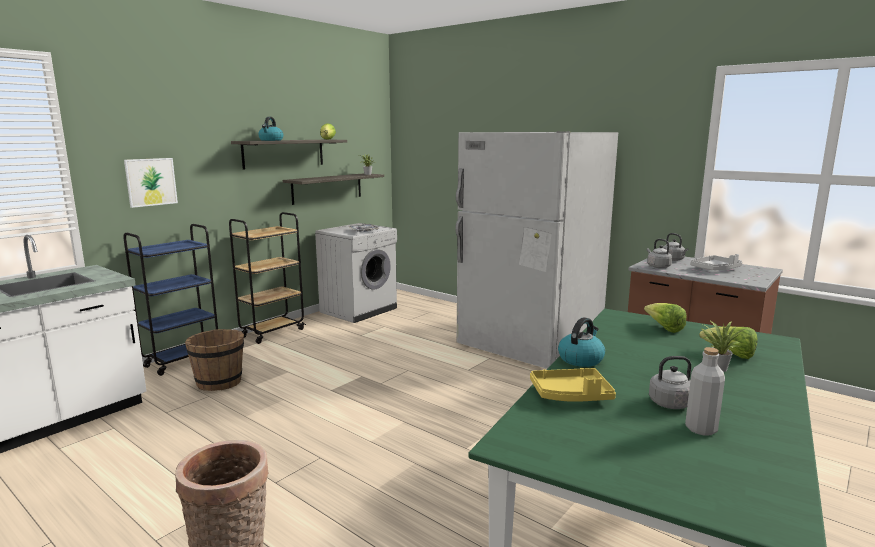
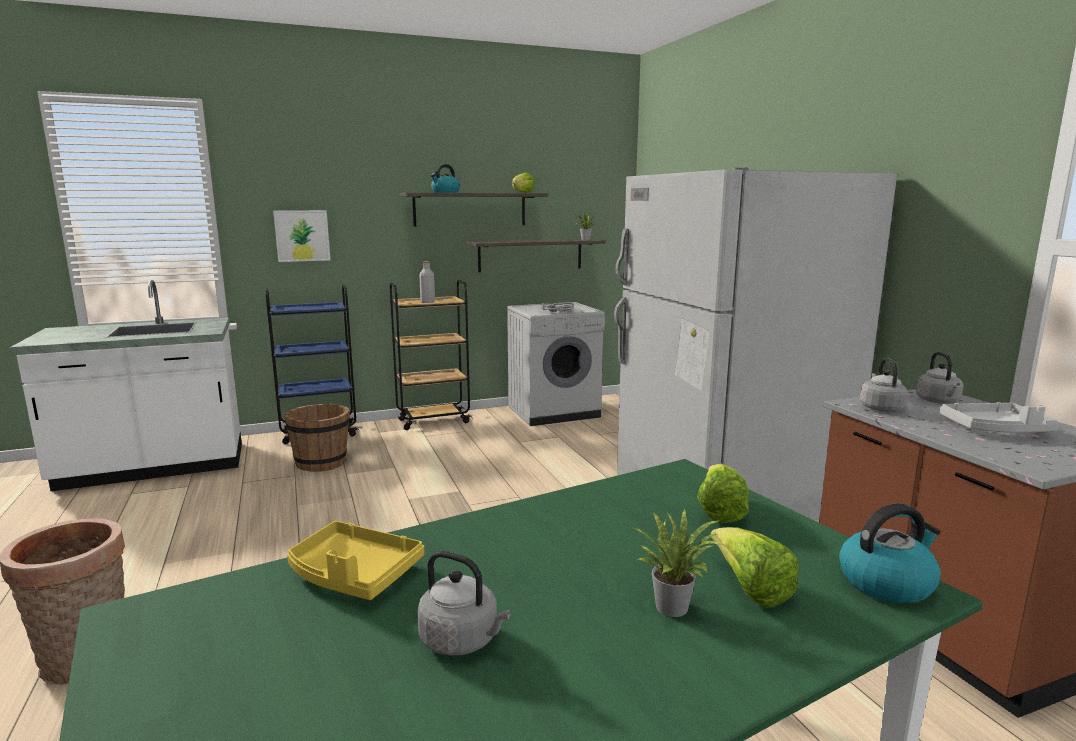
camera: 30 degrees right, 0 degrees up
kettle [558,317,605,367] -> kettle moved to [839,503,941,604]
grey bottle [685,347,725,436] -> grey bottle moved to [419,261,435,303]

